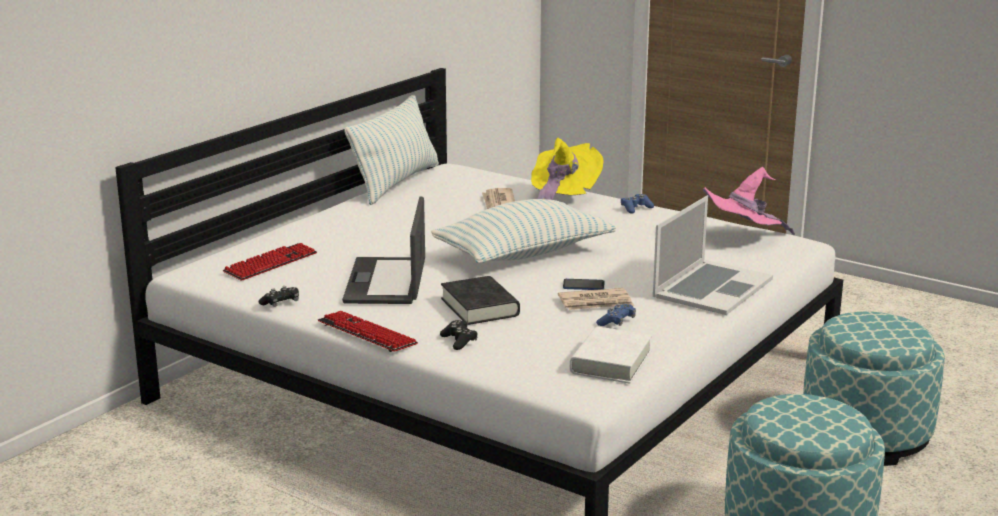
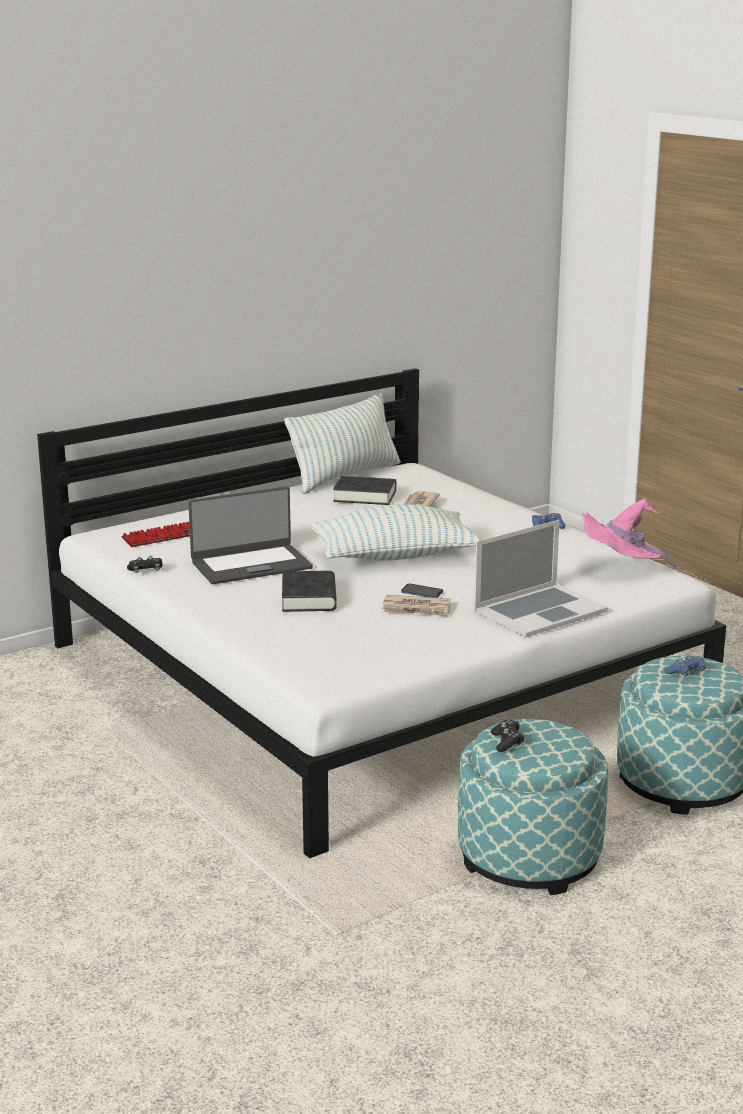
camera: 20 degrees right, 0 degrees up
keyboard [318,311,418,352] -> none
laptop [342,196,425,304] -> laptop turned 135 degrees counterclockwise [188,487,313,584]
black game controller [440,320,478,350] -> black game controller moved to [491,720,524,752]
yellow hat [531,138,604,200] -> none
white book [570,327,652,384] -> none
blue game controller [596,303,636,326] -> blue game controller moved to [664,655,706,676]
none -> black book [333,476,396,505]

